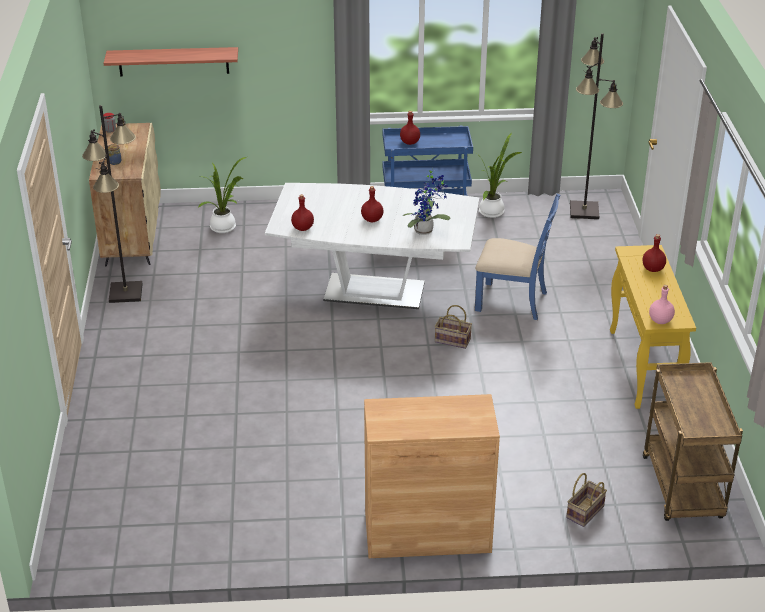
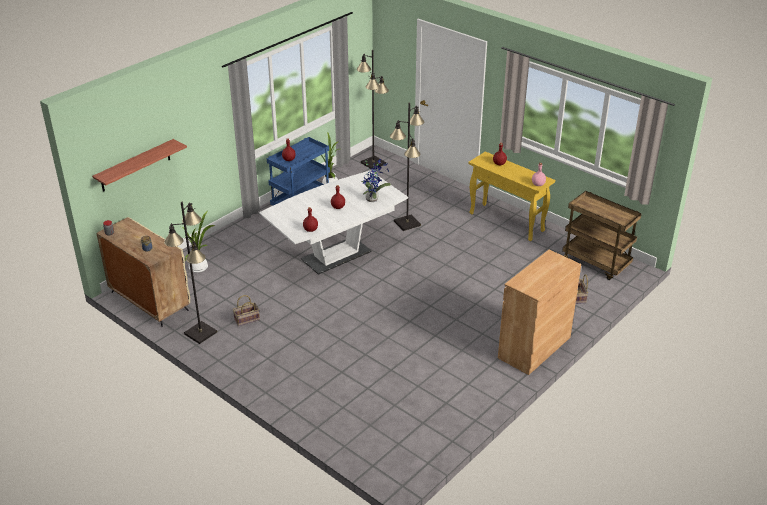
camera: 45 degrees left, 0 degrees up
basket [435,305,472,349] -> basket moved to [233,295,260,326]
blue chair [475,194,560,320] -> black floor lamp [390,103,424,231]

